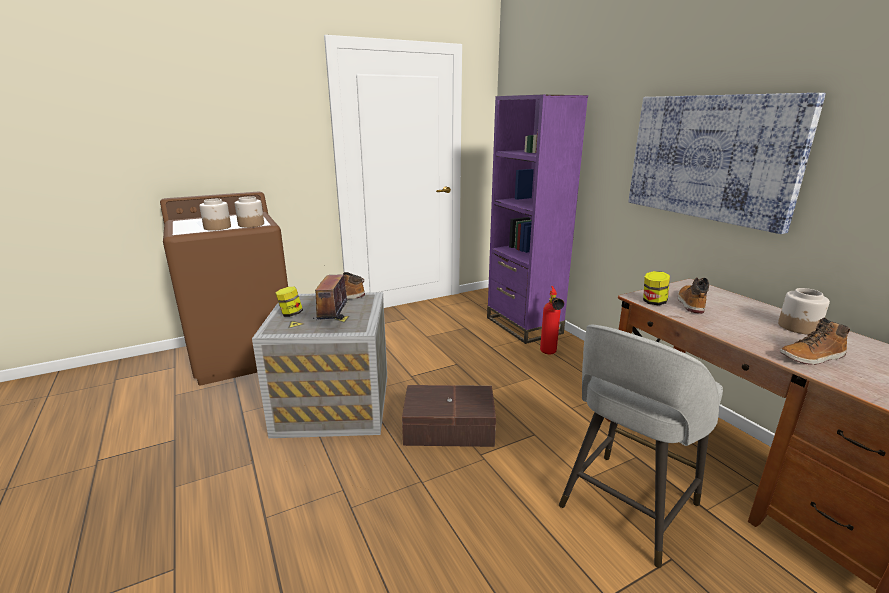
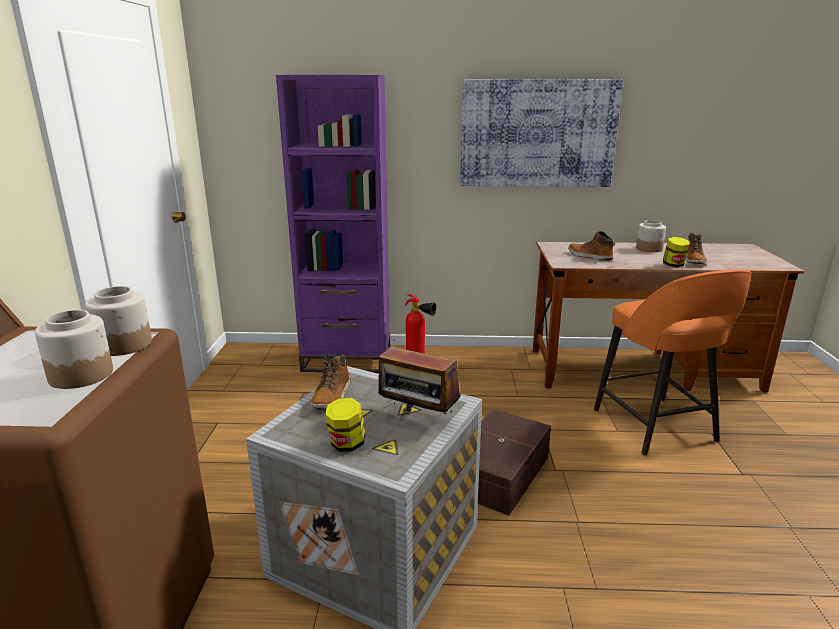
camera: 60 degrees left, 0 degrees up
grey stool [559,325,723,568] -> orange stool [594,269,752,456]
jar [643,271,670,305] -> jar moved to [663,237,690,267]

